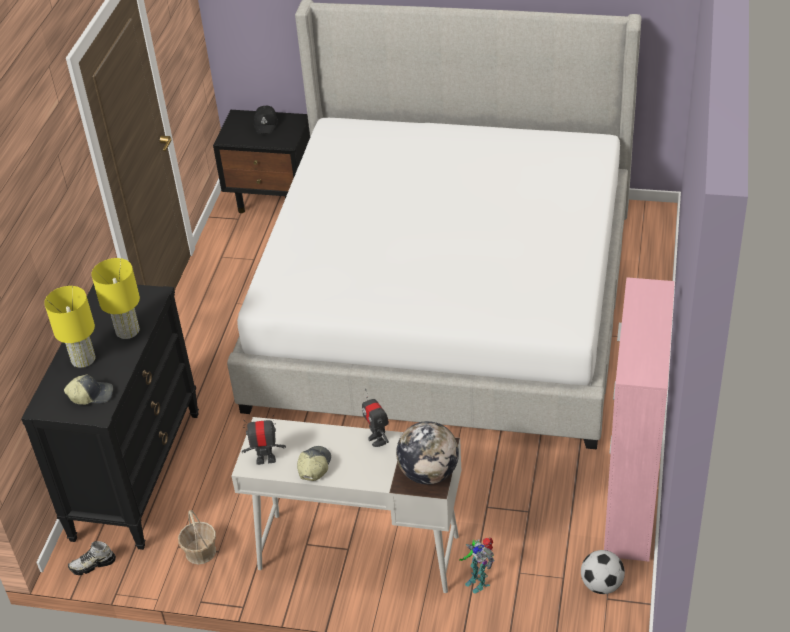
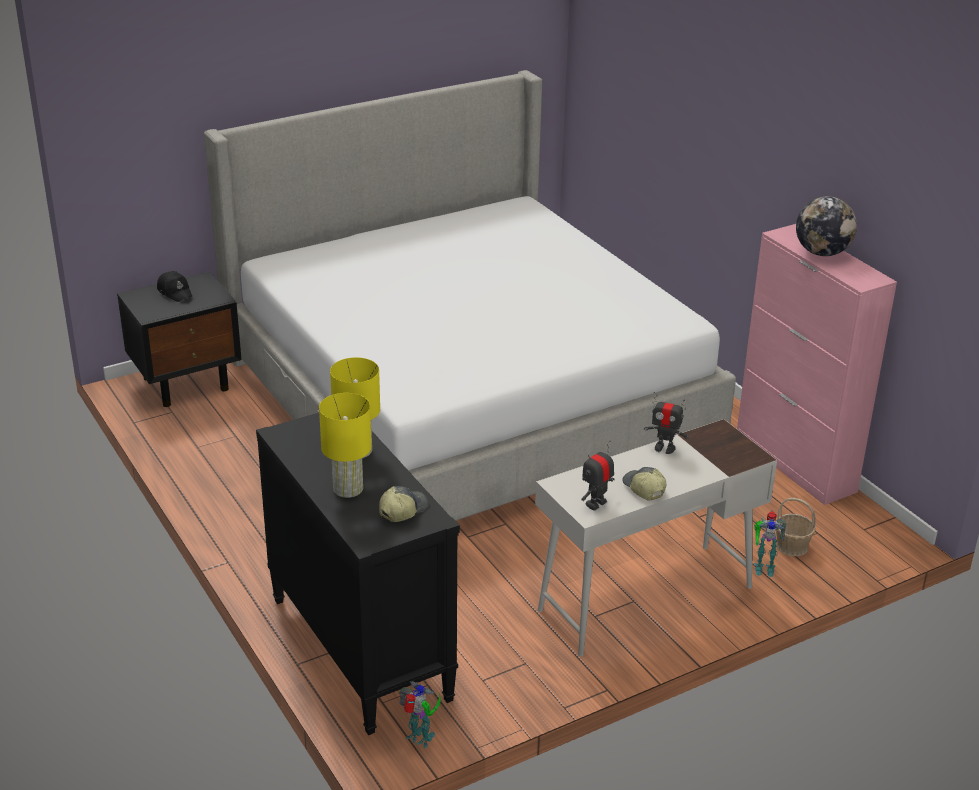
camera: 45 degrees left, 10 degrees down
shoe [68,541,116,575] -> toy robot [399,681,441,748]
basket [178,510,216,564] -> basket moved to [776,498,816,556]
globe [396,421,459,485] -> globe moved to [796,196,857,256]
football [581,550,625,594] -> none

